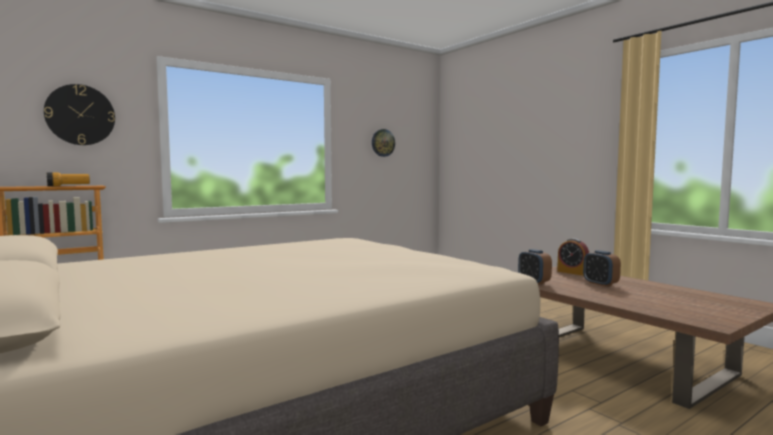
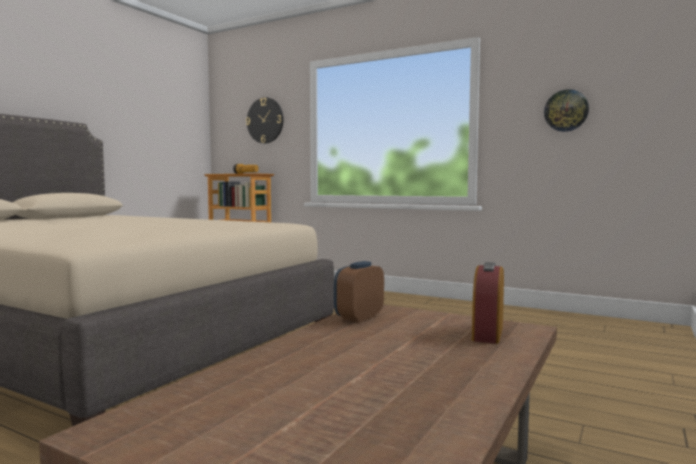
camera: 65 degrees right, 0 degrees up
alarm clock [583,250,621,287] -> none

